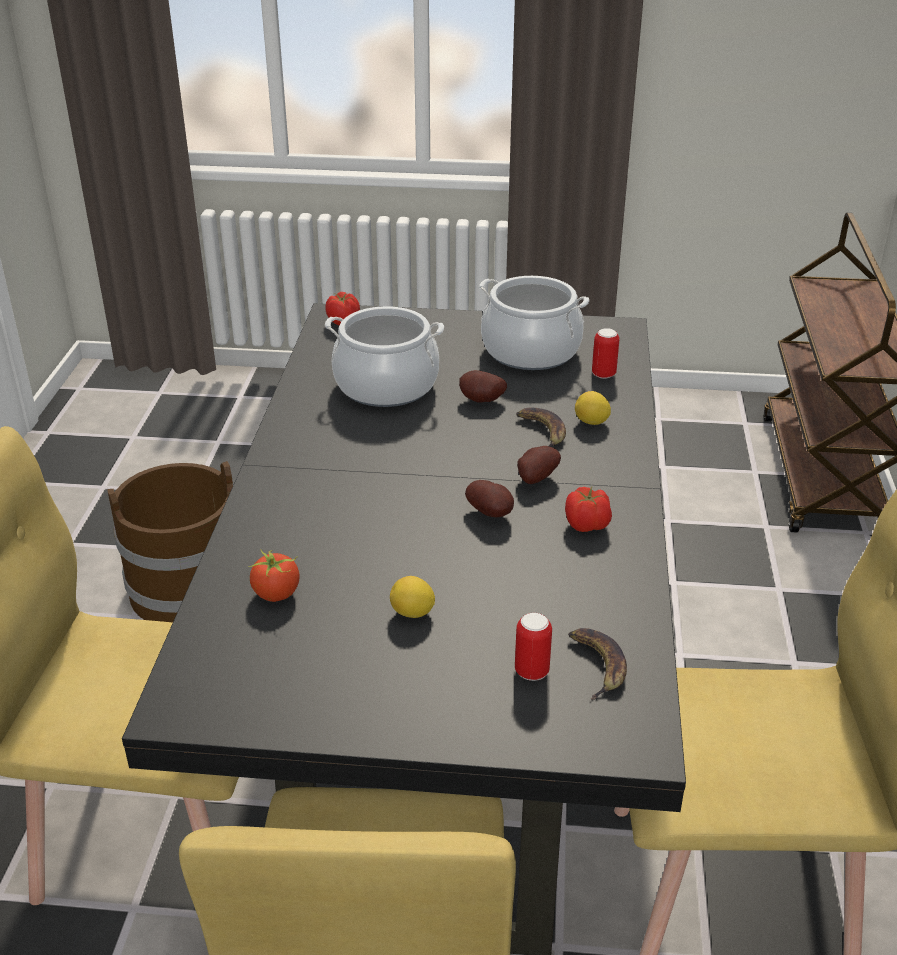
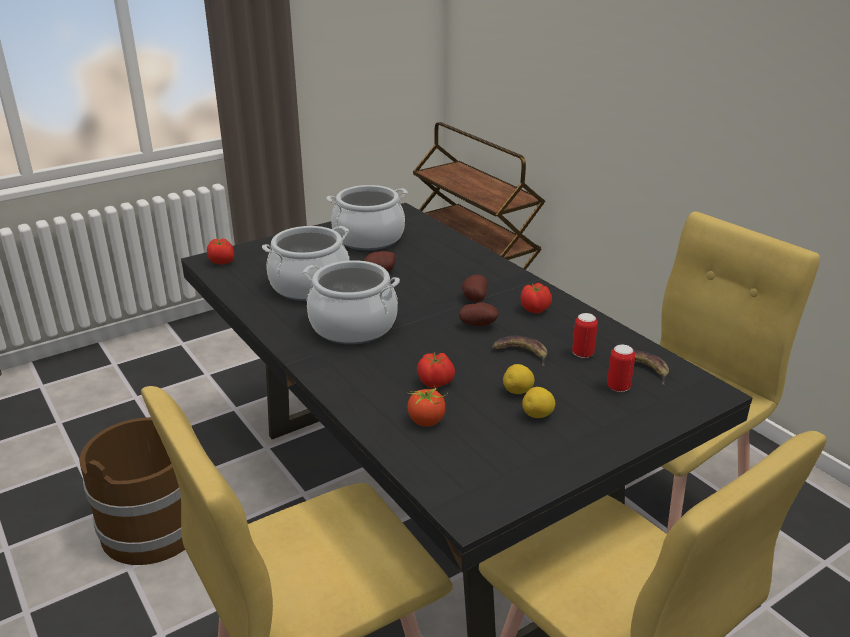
camera: 40 degrees left, 5 degrees down
banana [516,408,566,447] -> banana moved to [492,336,547,366]
lemon [575,391,611,425] -> lemon moved to [522,387,555,418]
can [592,328,619,379] -> can moved to [572,313,598,358]
none -> cooking pot [303,260,400,344]
none -> tomato [417,352,455,388]

